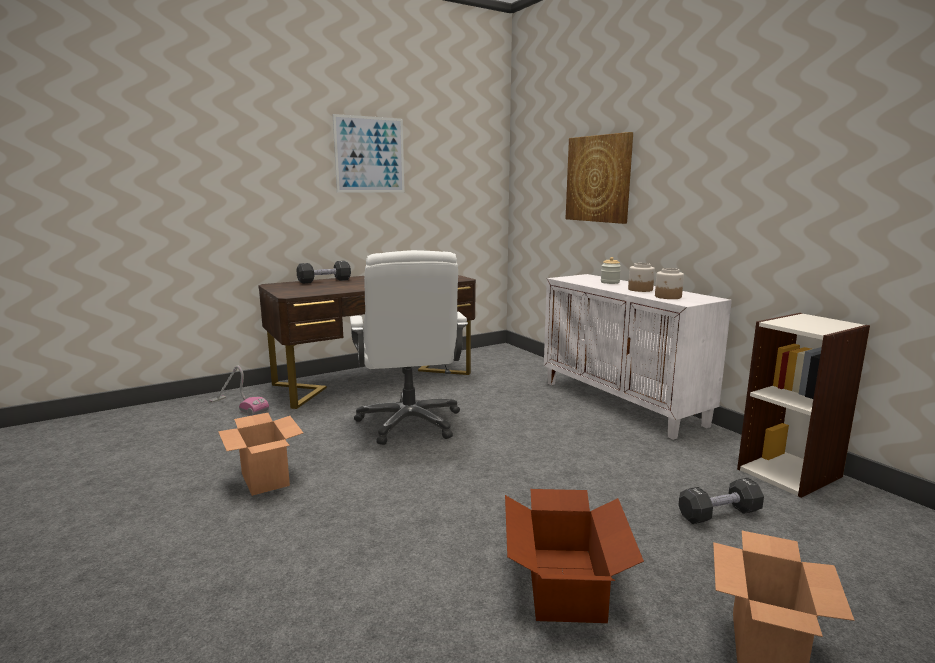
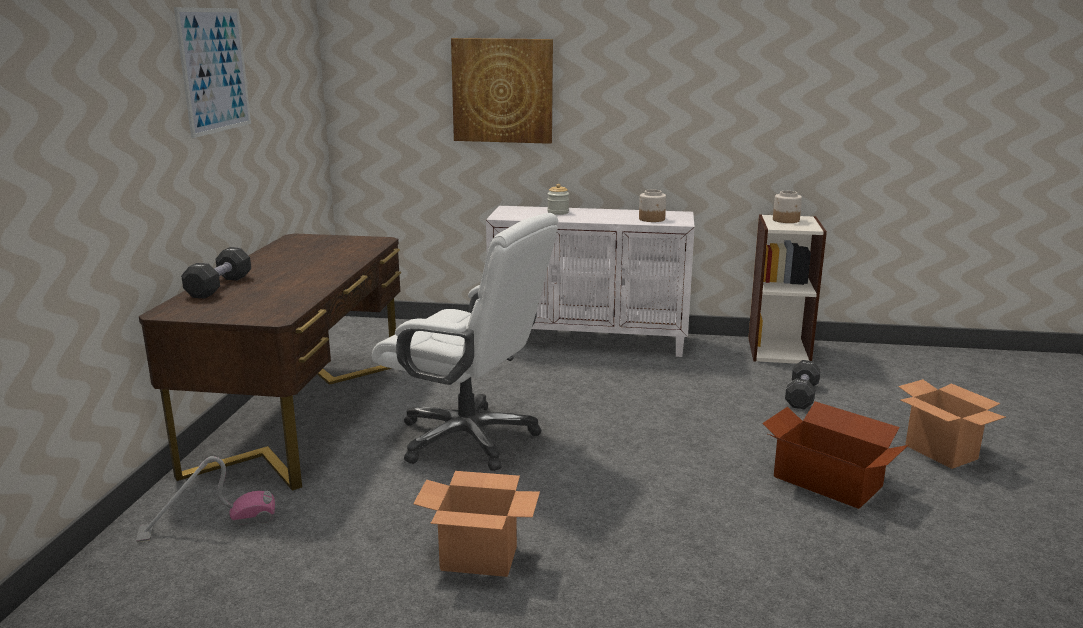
camera: 50 degrees left, 5 degrees up
jar [628,263,655,292] -> jar moved to [773,191,802,223]

